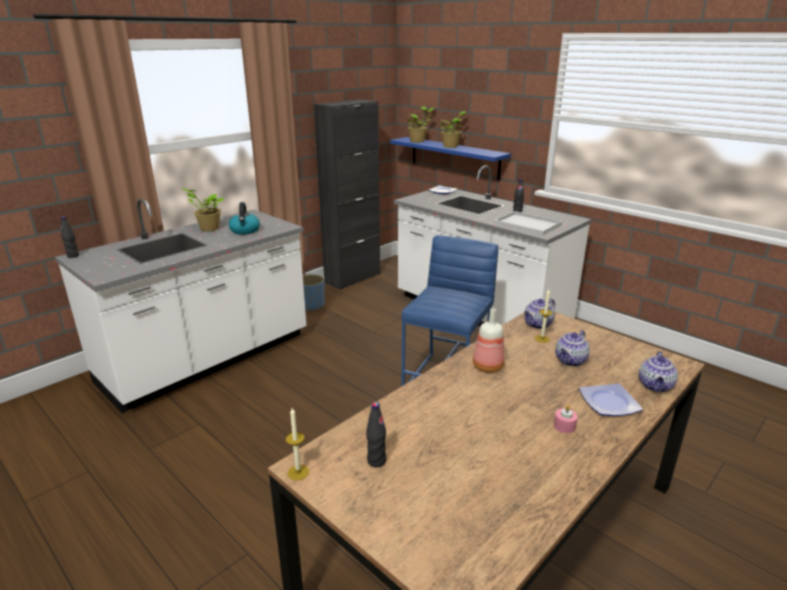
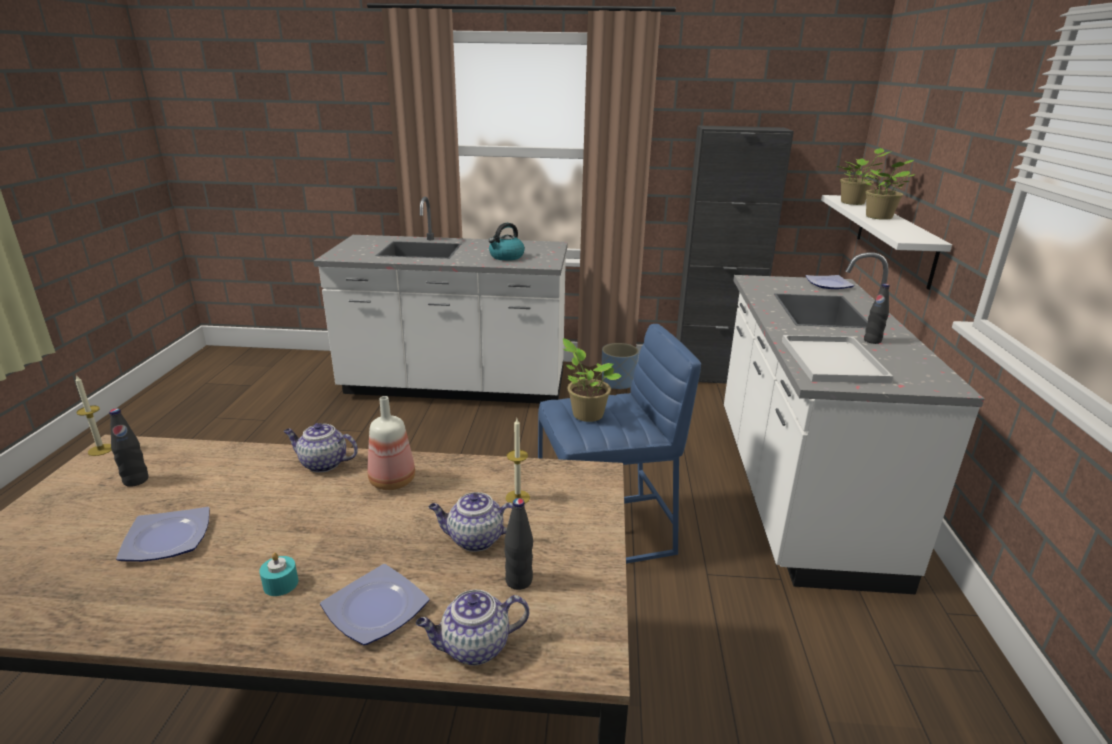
camera: 50 degrees right, 0 degrees up
black bottle [61,217,79,258] -> black bottle moved to [504,498,533,590]
potted plant [181,187,225,231] -> potted plant moved to [563,338,622,422]
blue shelf [390,137,511,180] -> white shelf [821,195,952,290]
teapot [524,299,555,329] -> teapot moved to [283,423,358,473]
pink candle [554,405,578,433] -> turquoise candle [259,553,298,596]
none -> plate [116,507,210,562]

